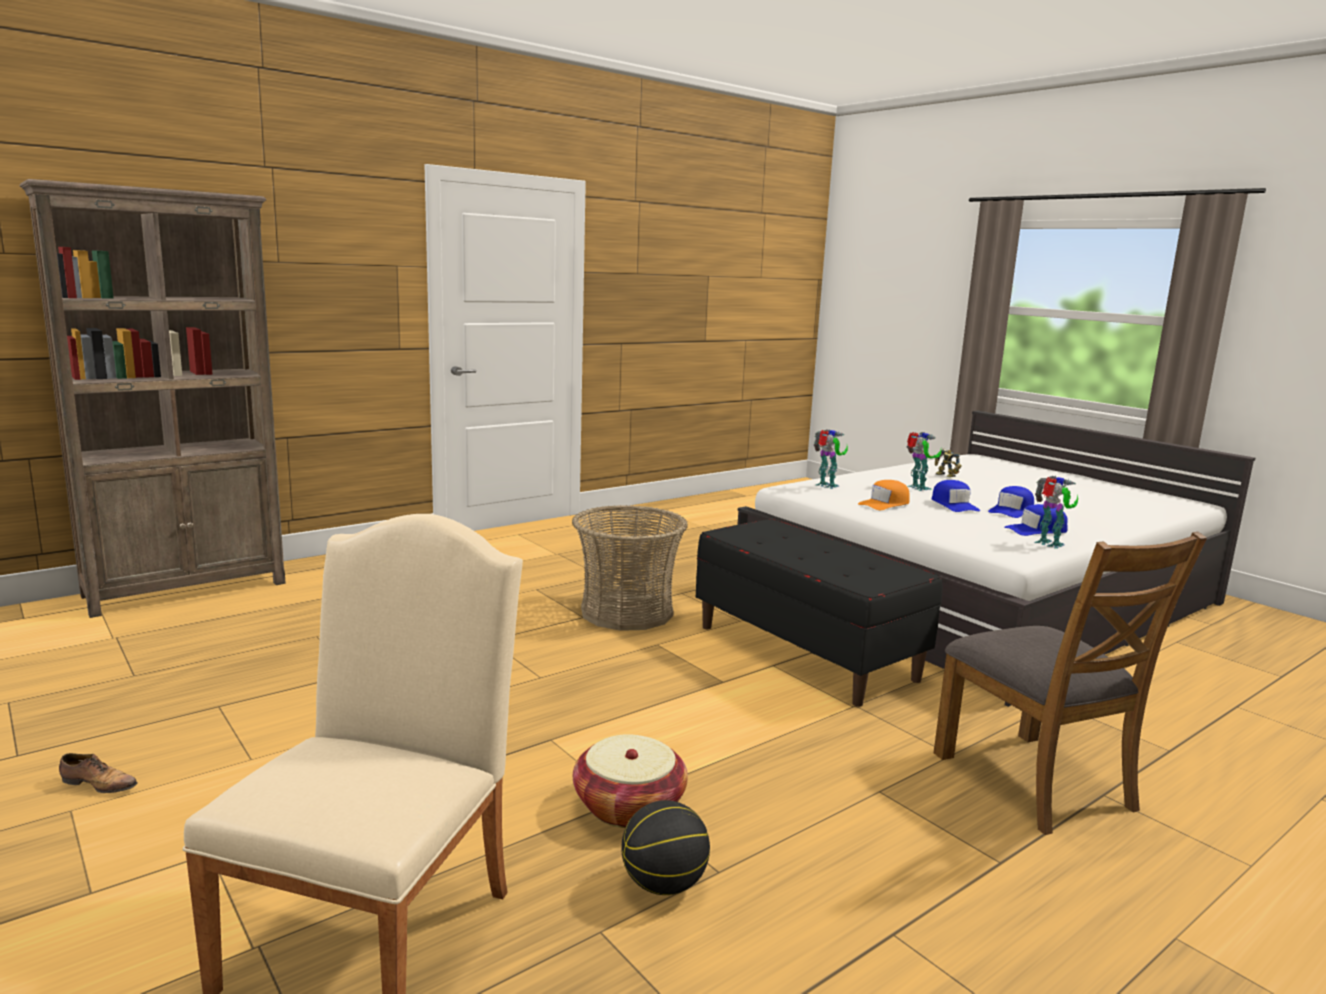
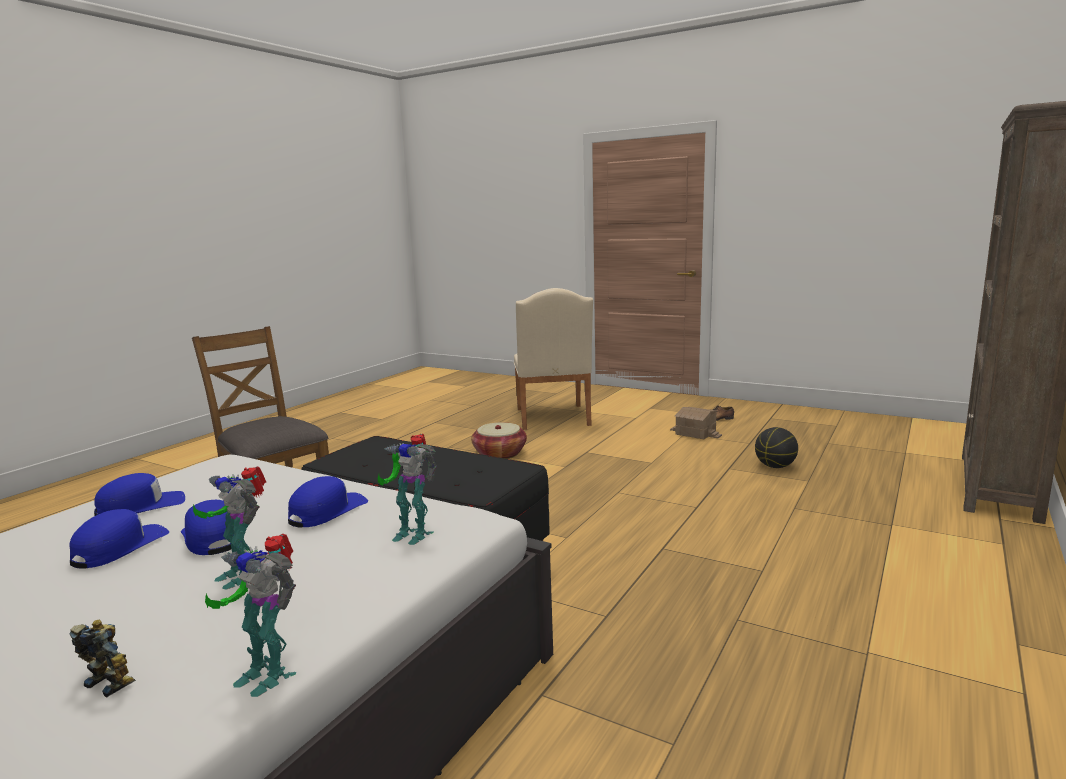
camera: 160 degrees right, 0 degrees up
basket [572,505,688,631] -> none
basketball [621,800,710,895] -> basketball moved to [755,427,798,468]
orange cap [858,480,910,510] -> blue cap [288,476,368,528]
toy robot [1034,476,1078,549] -> toy robot moved to [205,534,297,697]
none -> toy house [670,407,722,439]

